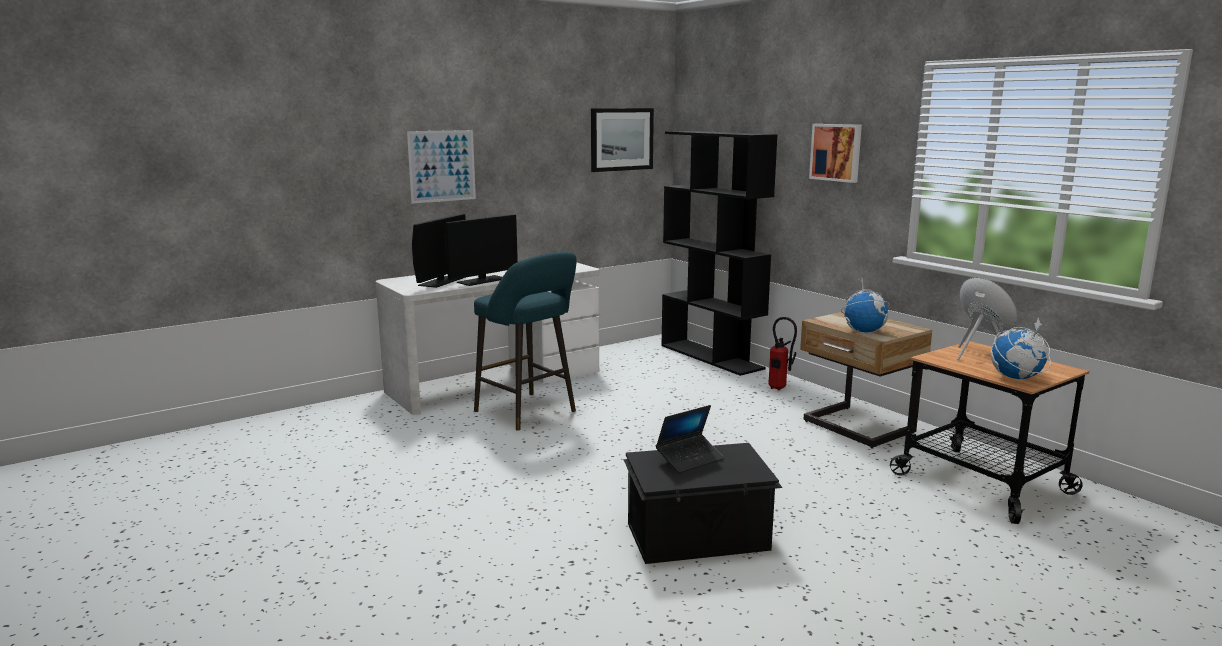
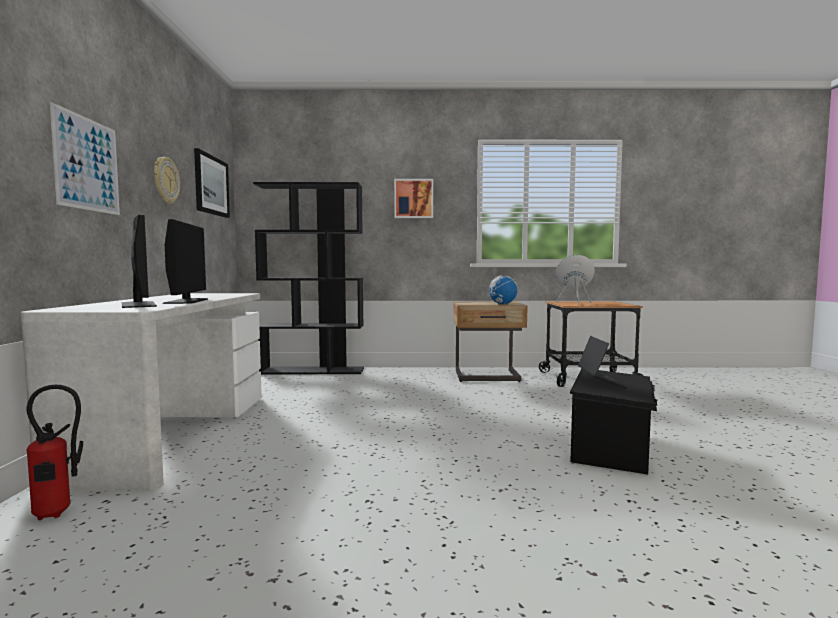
camera: 55 degrees left, 10 degrees down
turquoise stool [474,252,577,431] -> none
fire extinguisher [768,317,797,390] -> fire extinguisher moved to [27,385,83,520]
globe [991,318,1051,379] -> none
none -> wall clock [154,157,180,204]

